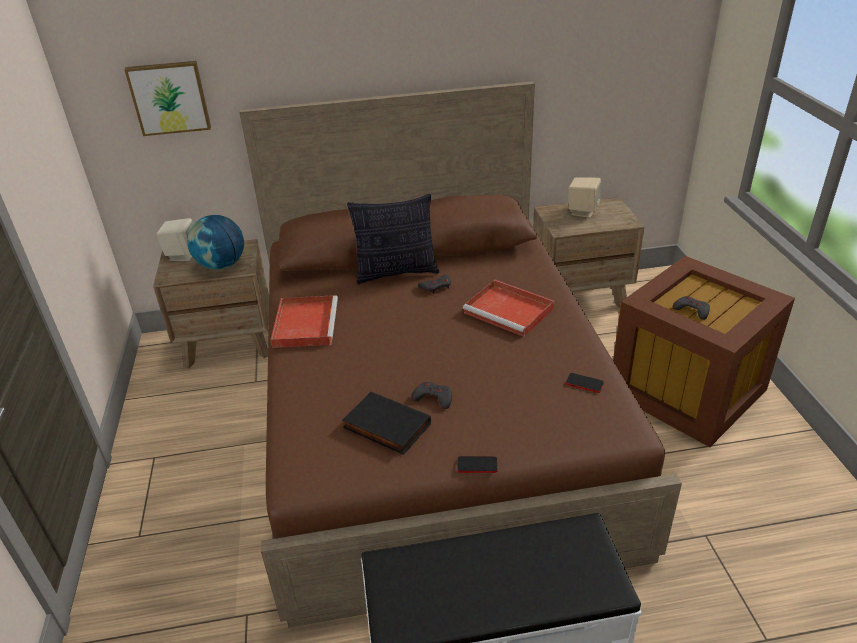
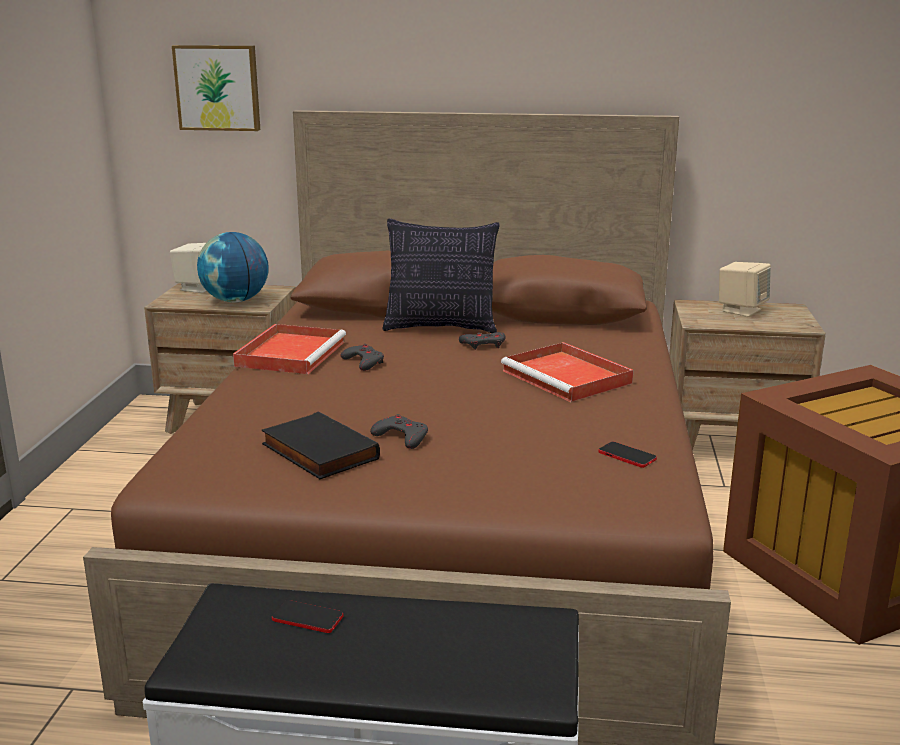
camera: 15 degrees right, 15 degrees down
phone [457,456,498,473] -> phone moved to [272,600,343,633]
grey game controller [673,296,710,320] -> grey game controller moved to [341,344,384,371]

